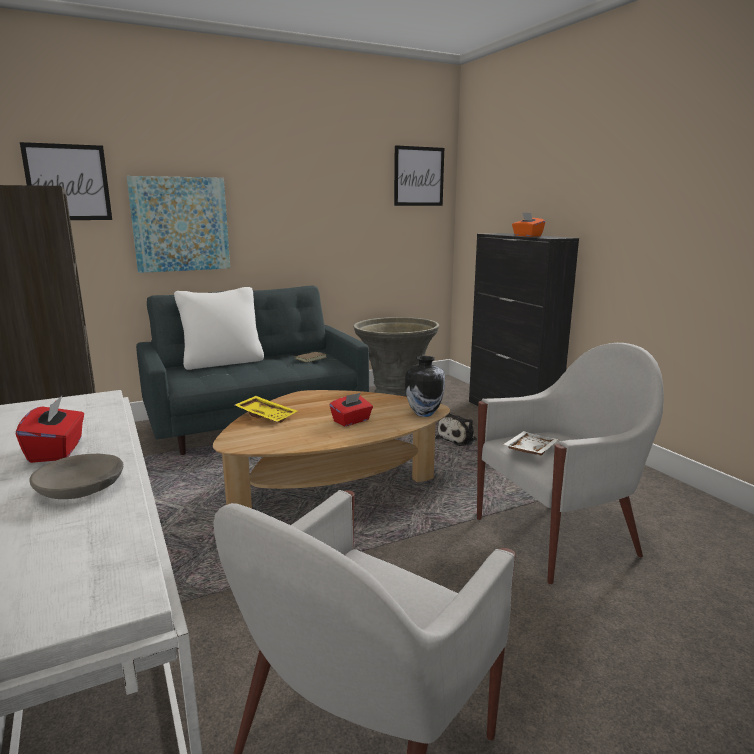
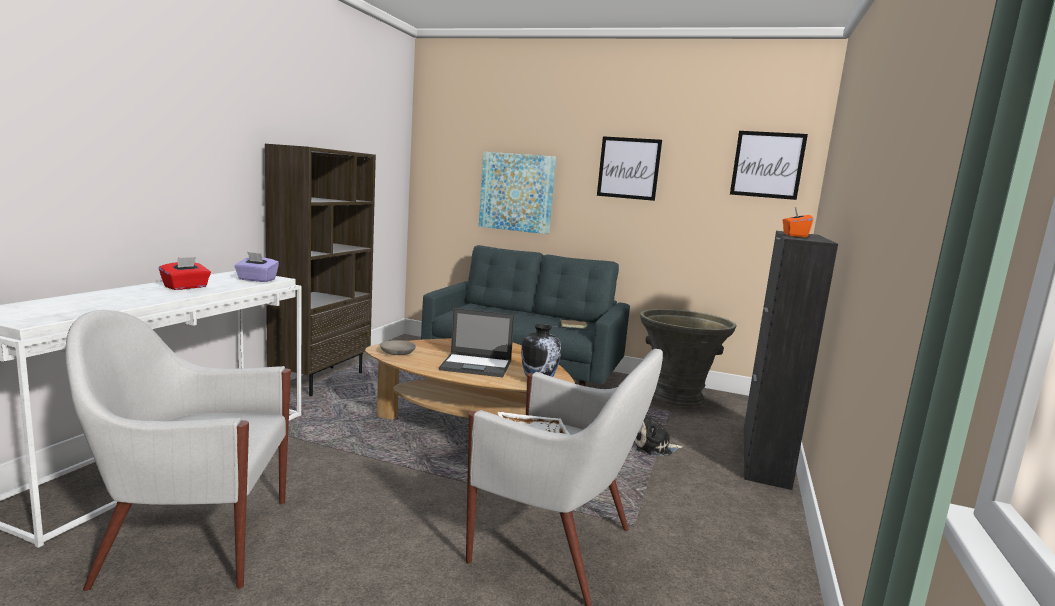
camera: 45 degrees right, 5 degrees down
picture [20,142,112,220] -> picture moved to [597,136,662,201]
grey bowl [29,454,123,499] -> grey bowl moved to [380,340,416,355]
white pillow [174,287,264,370] -> none
yellow tray [235,396,297,423] -> none
red tissue box [330,393,373,427] -> laptop [439,308,515,377]
none -> purple tissue box [234,252,279,282]

